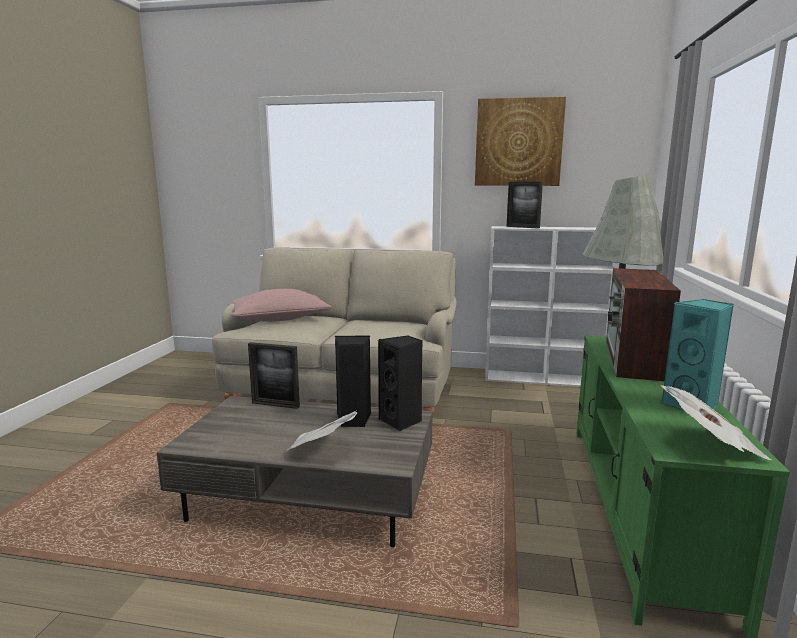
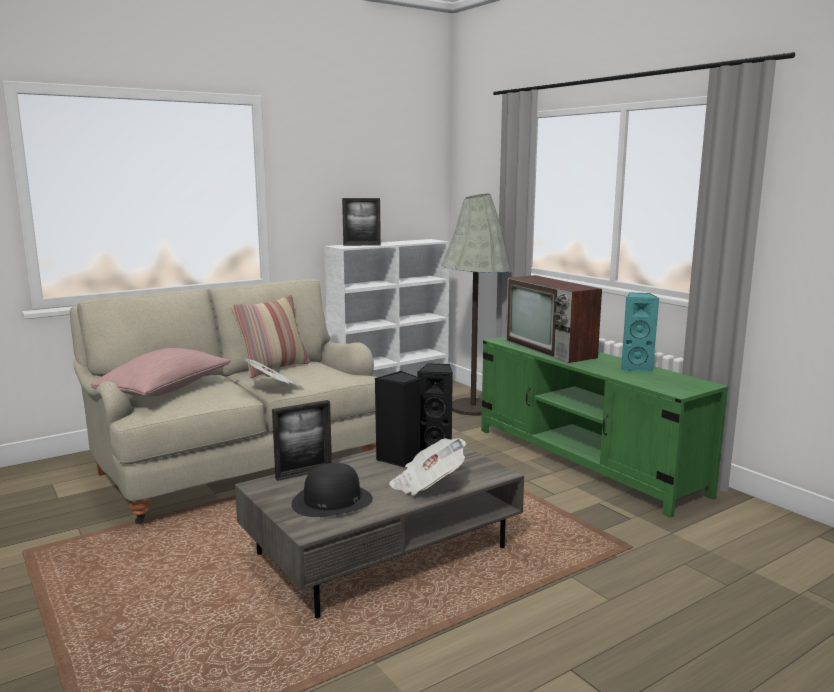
camera: 45 degrees left, 0 degrees up
picture [475,97,566,186] -> none
newspaper [661,385,772,460] -> newspaper moved to [238,357,302,386]
none -> pillow [231,295,310,378]
none -> black hat [291,463,373,517]

